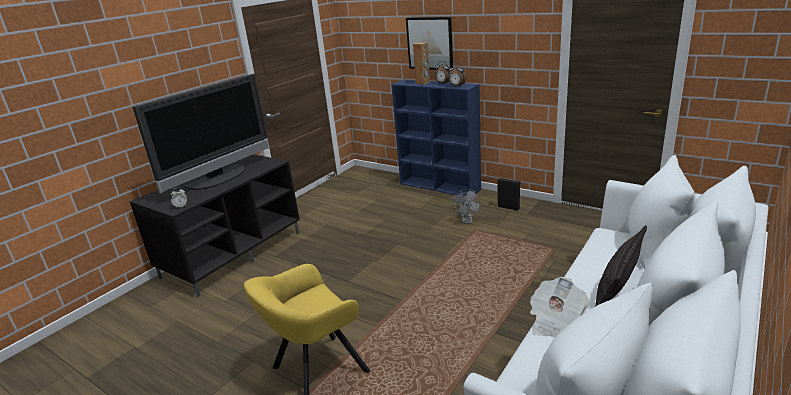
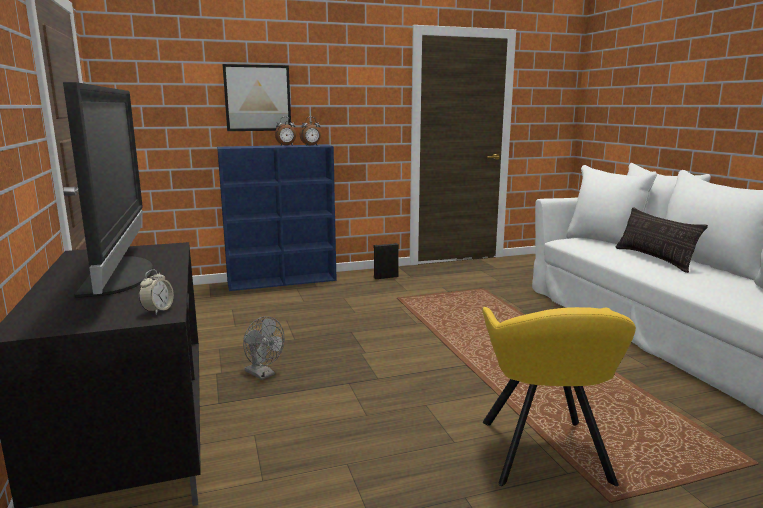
camera: 55 degrees left, 10 degrees down
brown speaker [413,42,430,85] -> none
grey fan [452,189,482,224] -> grey fan moved to [243,316,285,380]
newspaper [530,277,589,336] -> none

